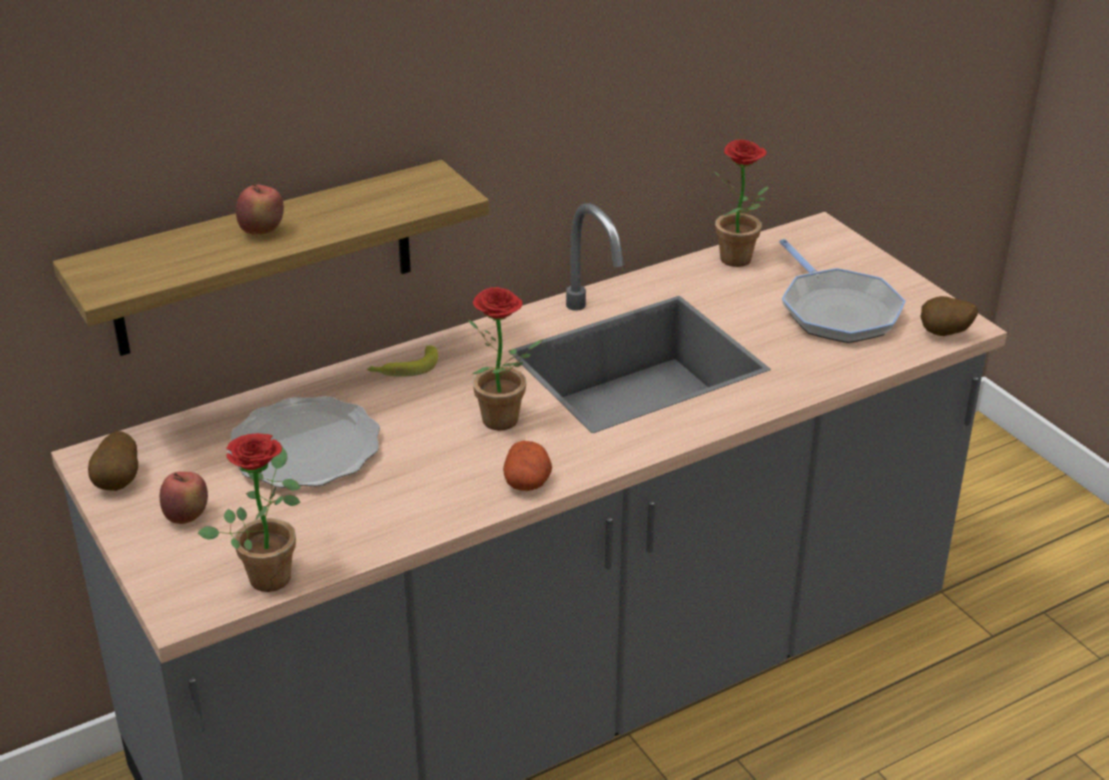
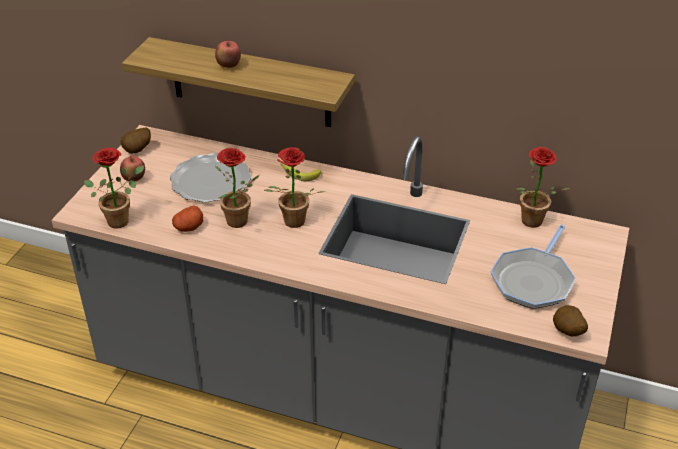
camera: 50 degrees right, 5 degrees up
potato [503,441,552,491] -> potato moved to [172,205,203,232]
none -> potted plant [215,148,260,228]

